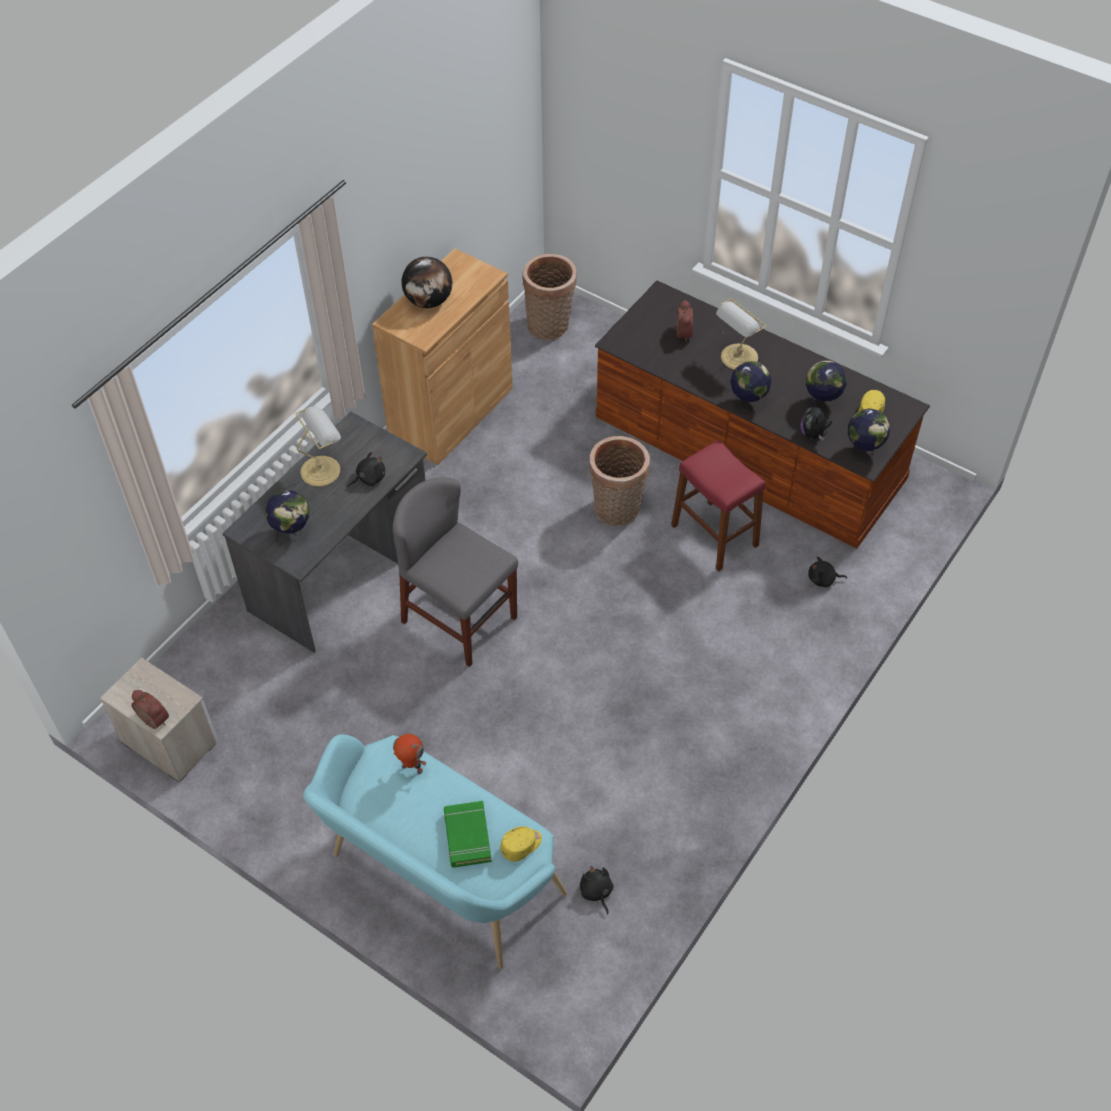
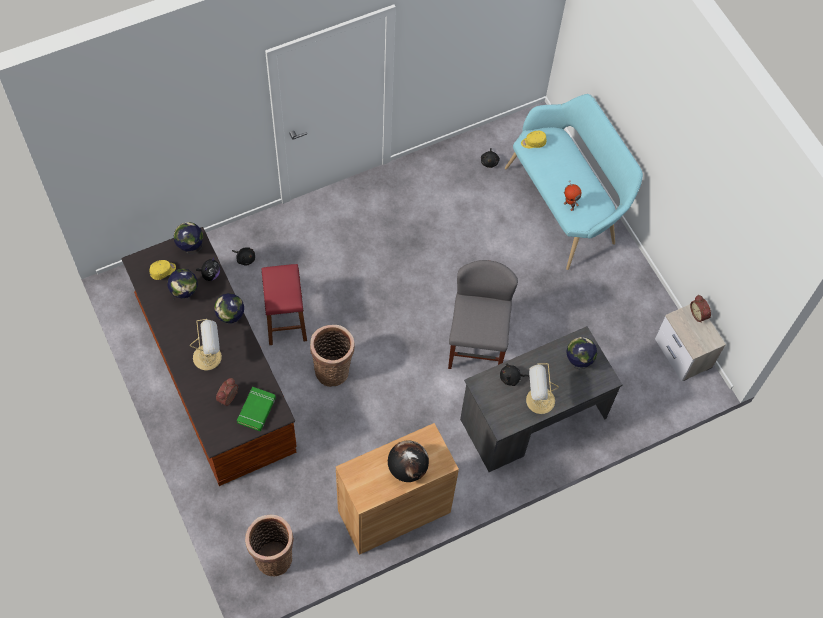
camera: 155 degrees left, 10 degrees up
grey chair [393,477,518,667] -> grey chair turned 150 degrees counterclockwise [448,260,518,369]
green book [444,801,492,868] -> green book moved to [237,387,276,431]

